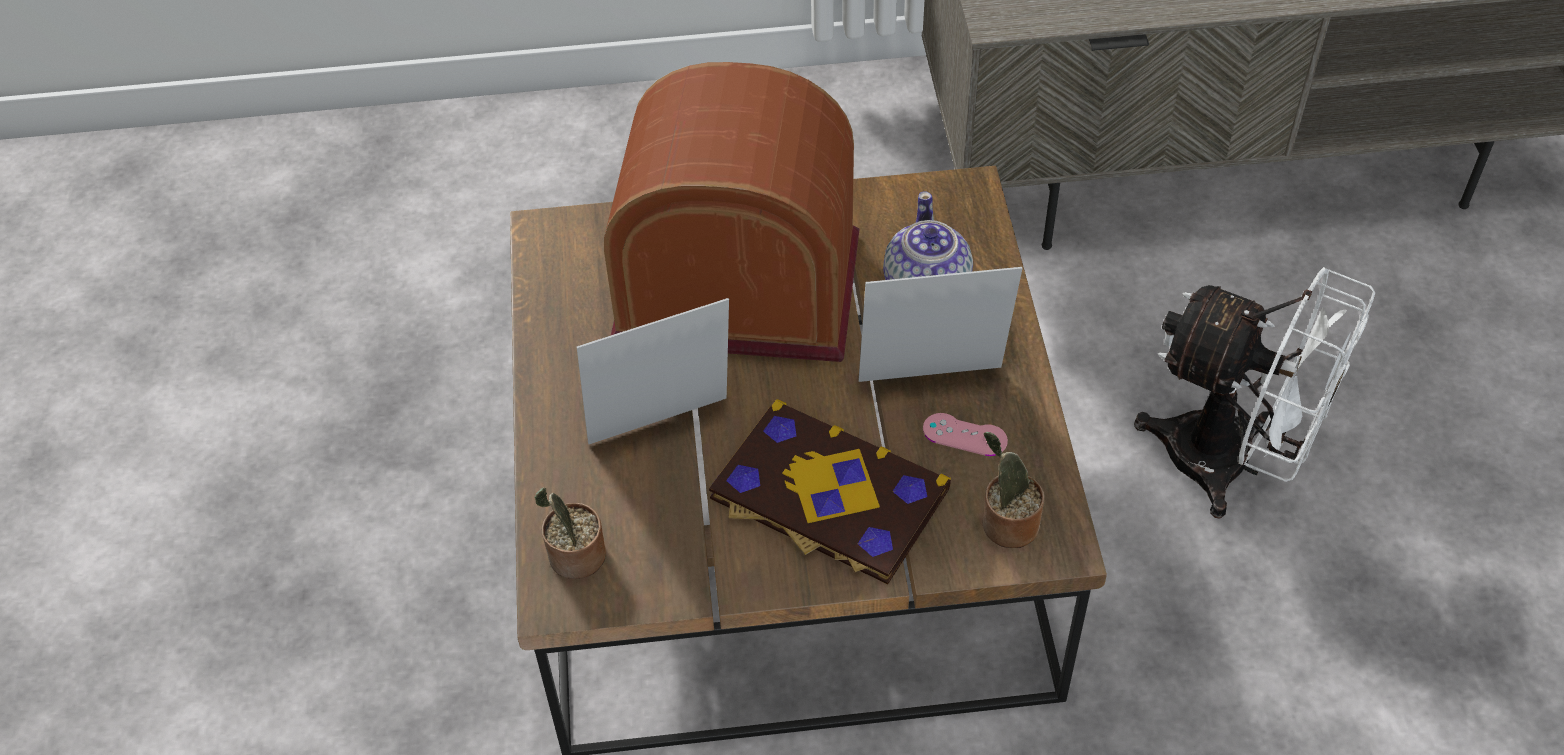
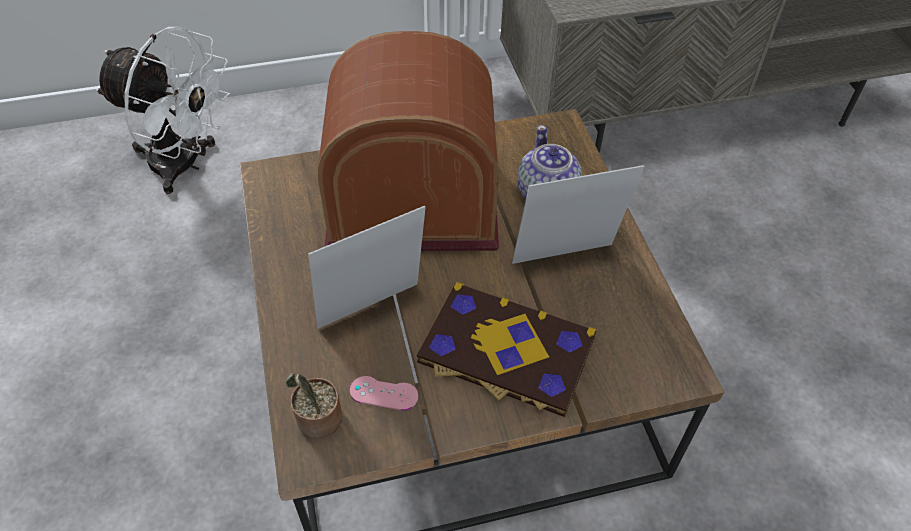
camera: 10 degrees left, 0 degrees up
pink game controller [923,413,1008,456] -> pink game controller moved to [350,376,418,410]
potted plant [983,432,1044,548] -> none
white fan [1134,267,1375,519] -> white fan moved to [95,27,230,194]

